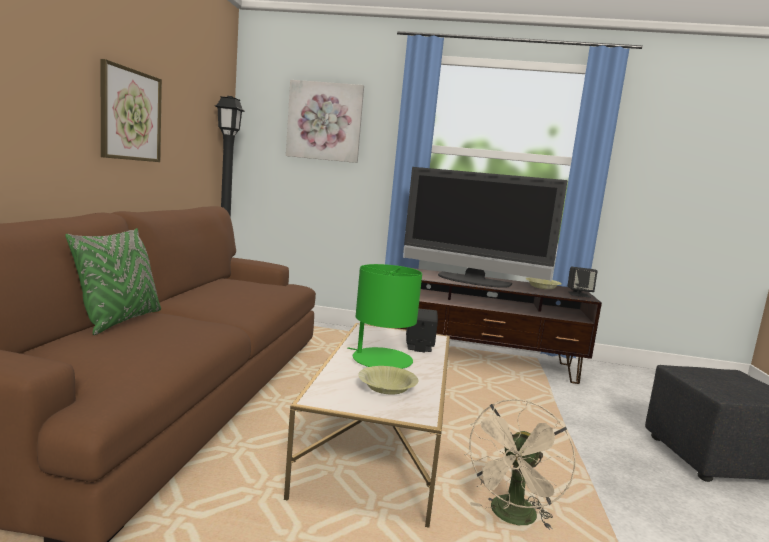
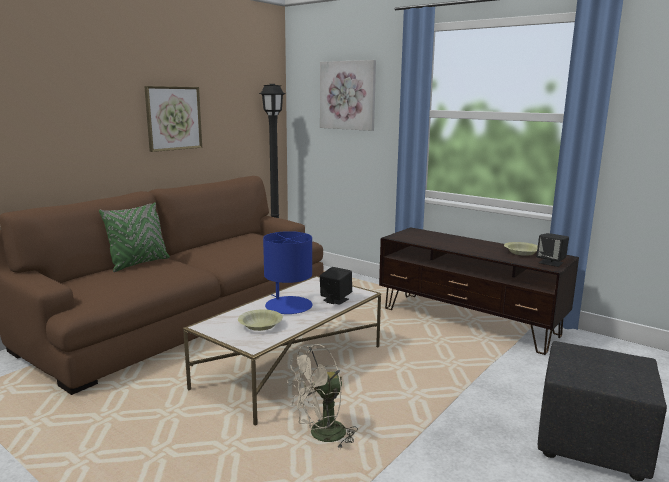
camera: 30 degrees right, 5 degrees up
green table lamp [347,264,422,369] -> blue table lamp [263,231,313,314]
television [403,167,568,288] -> none

